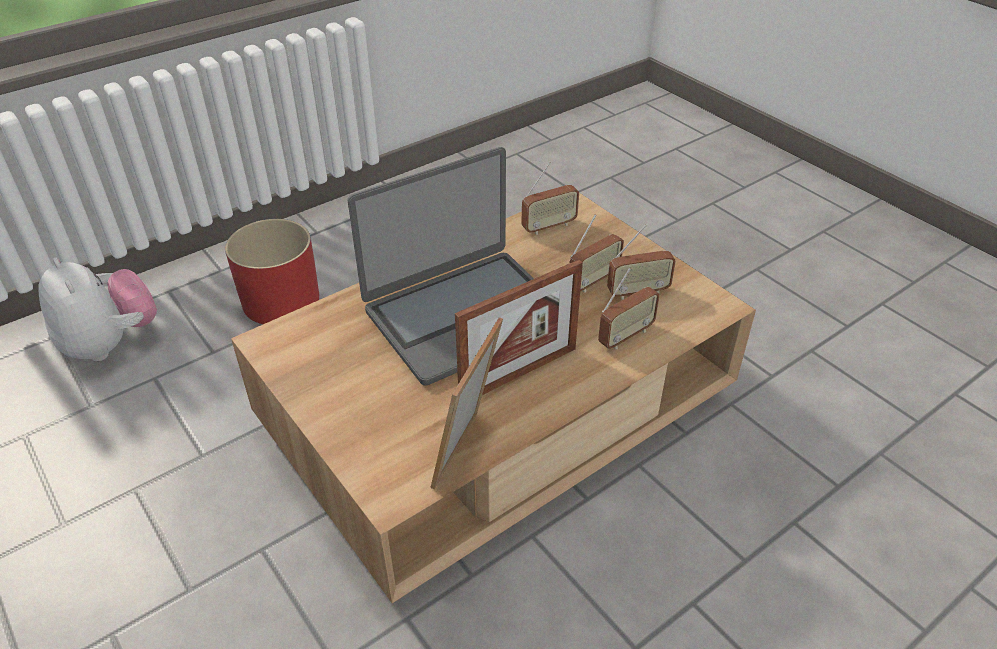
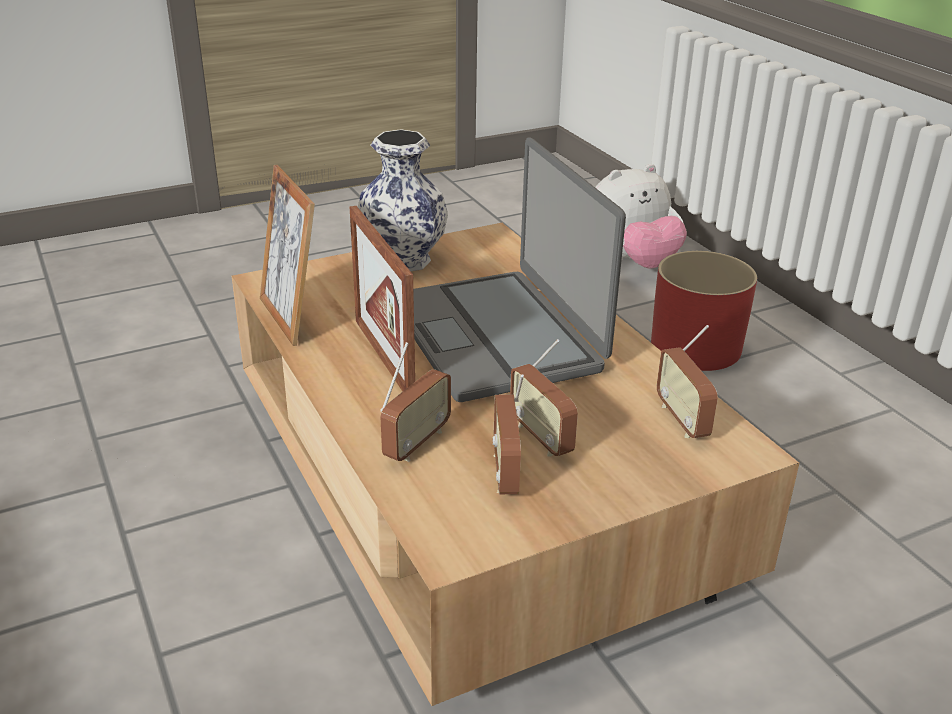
camera: 100 degrees right, 10 degrees down
picture frame [430,317,503,489] -> picture frame turned 150 degrees counterclockwise [260,165,315,346]
radio [598,267,660,349] -> radio turned 120 degrees counterclockwise [380,342,451,462]
none -> vase [358,129,448,271]

